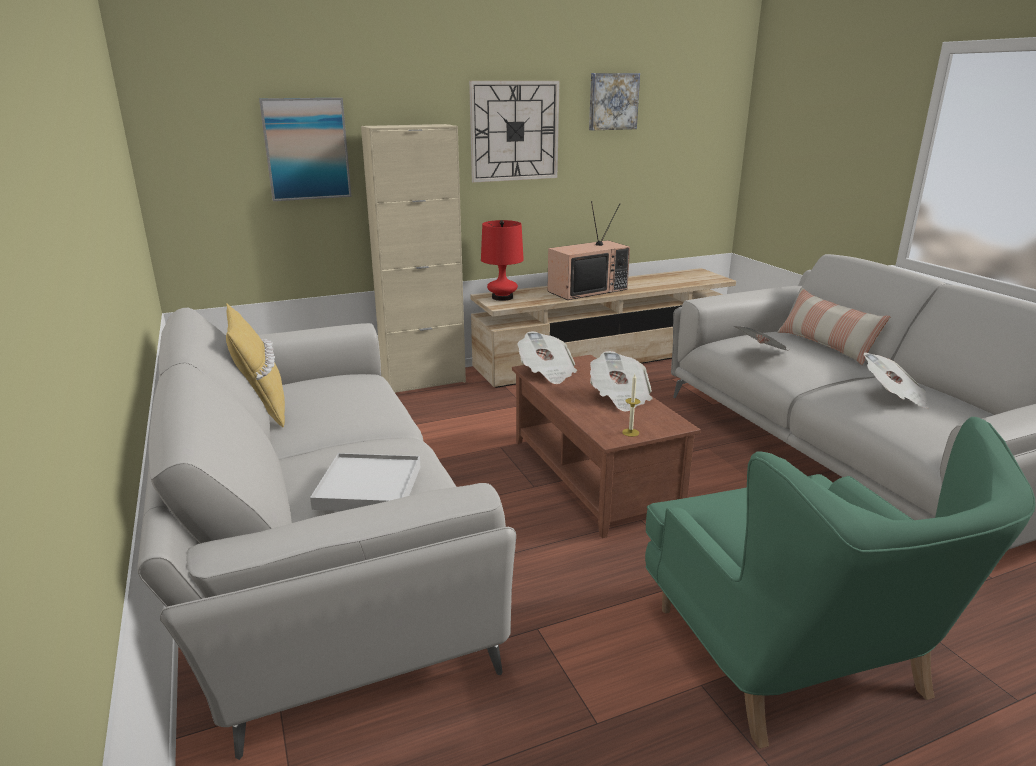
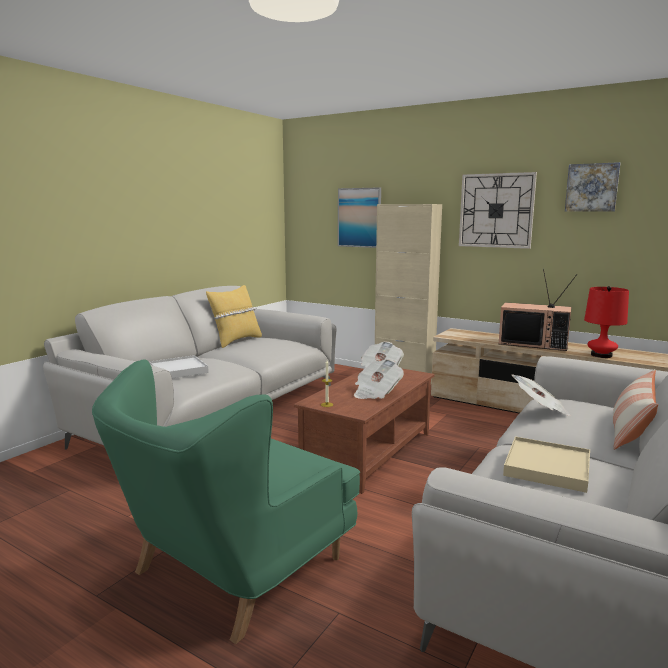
camera: 55 degrees right, 10 degrees down
red table lamp [481,220,524,301] -> red table lamp moved to [584,286,629,358]
newspaper [864,352,929,409] -> beige tray [503,437,590,493]

